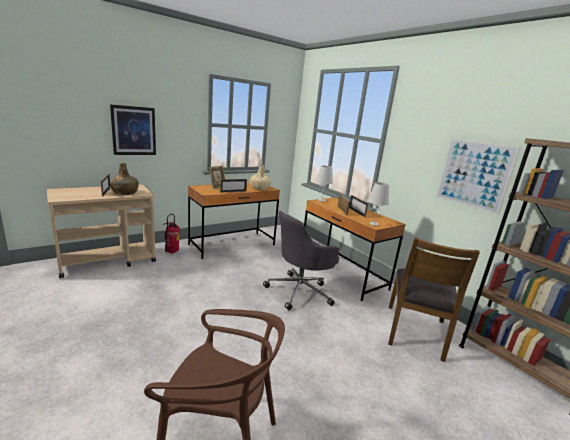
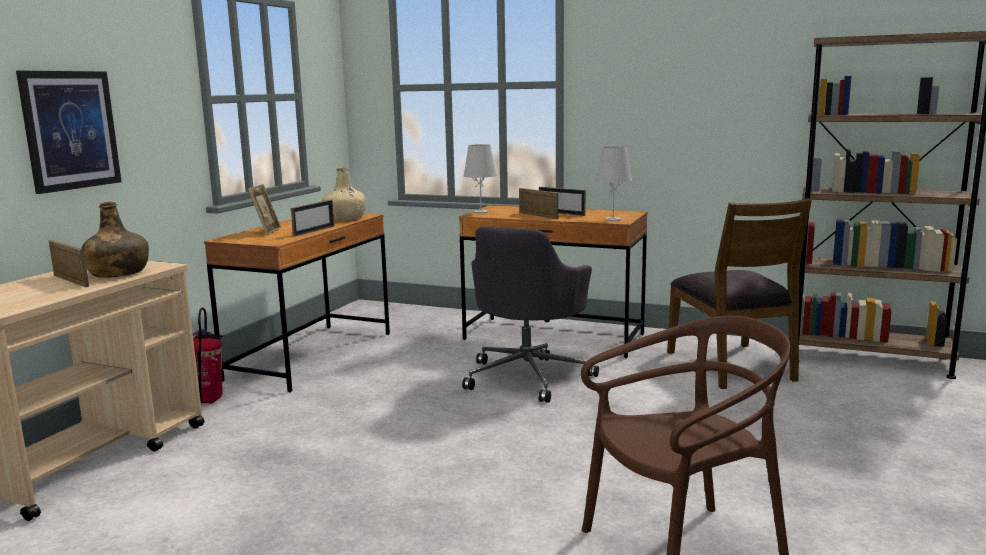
camera: 30 degrees left, 5 degrees down
picture [436,138,521,215] -> none

